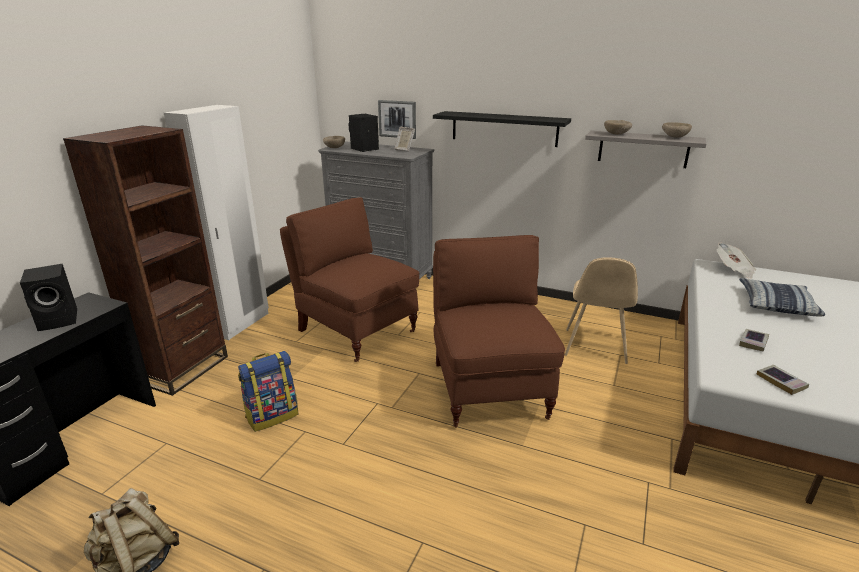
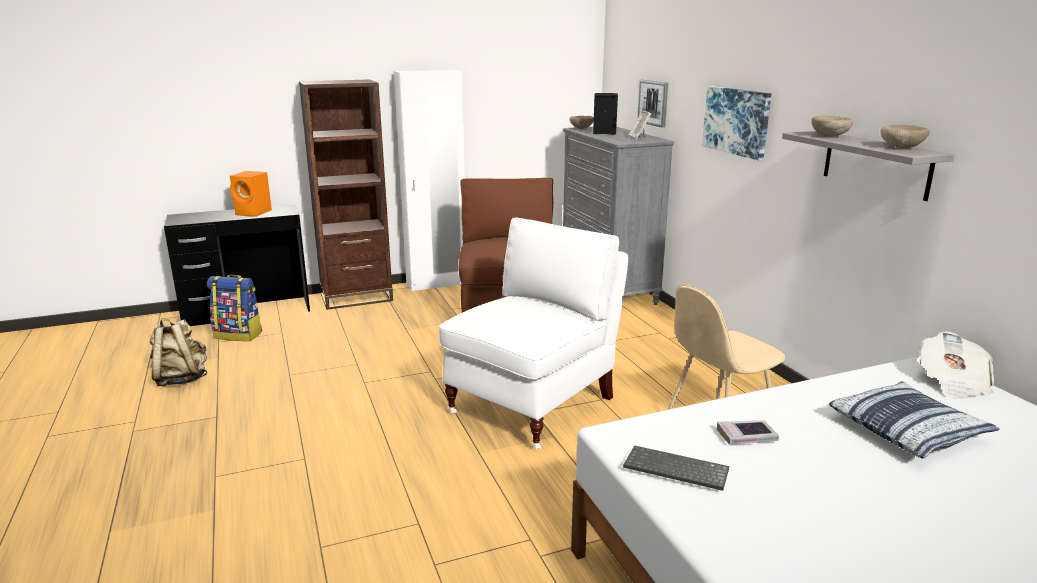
camera: 45 degrees right, 5 degrees down
black speaker [20,264,77,331] -> orange speaker [230,171,272,217]
backpack [238,351,298,432] -> backpack moved to [207,275,262,341]
black shelf [433,111,571,147] -> picture [702,86,771,160]
brown chair [433,235,565,428] -> white chair [439,218,628,449]
book [756,365,809,395] -> keyboard [623,445,729,491]

